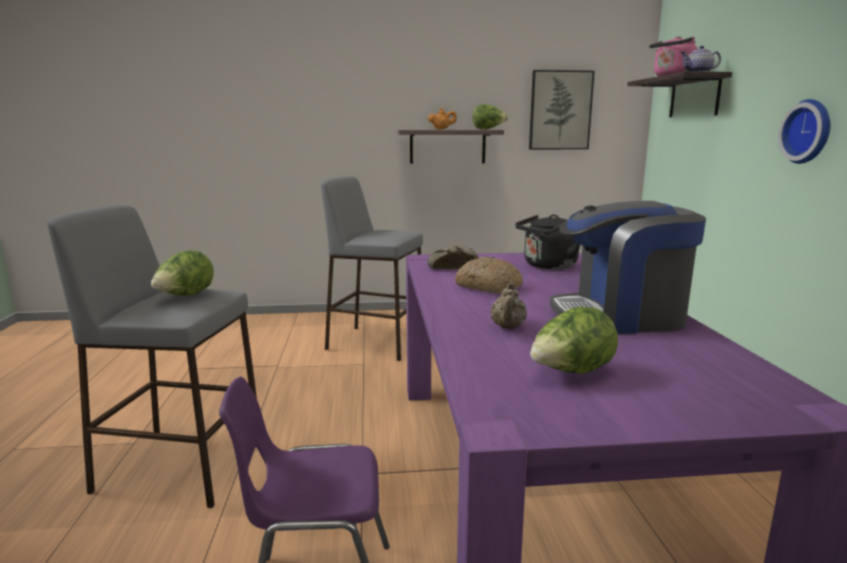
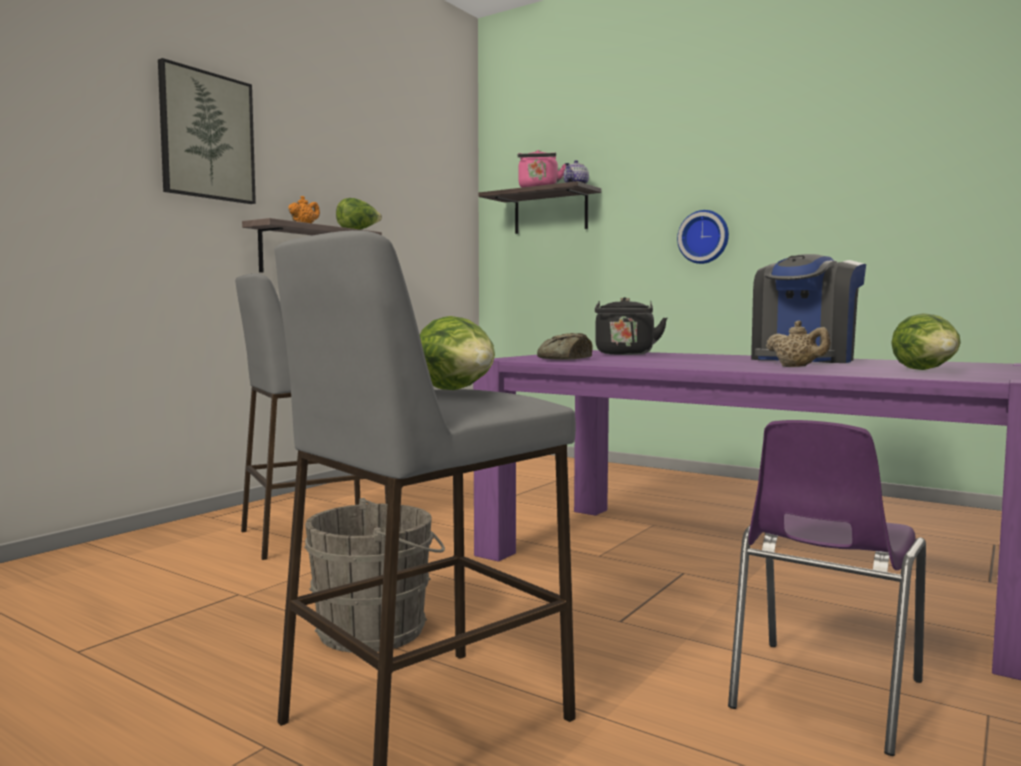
camera: 50 degrees left, 10 degrees down
bread [455,256,523,293] -> none
picture [529,70,595,149] -> picture moved to [158,58,256,204]
none -> grey bucket [304,498,445,653]

